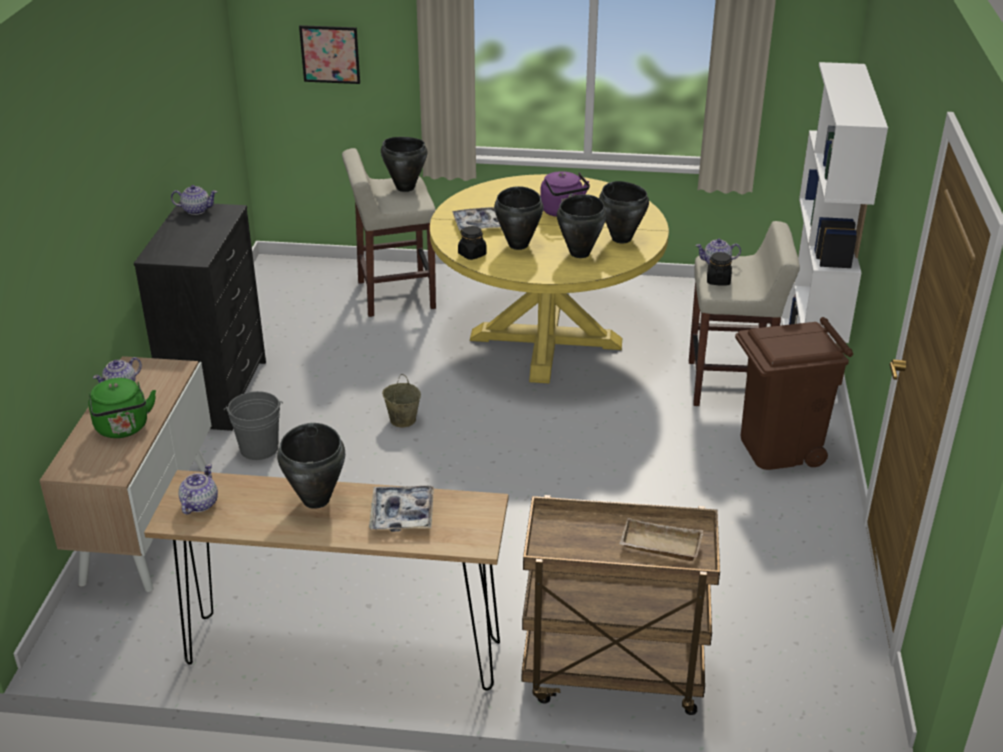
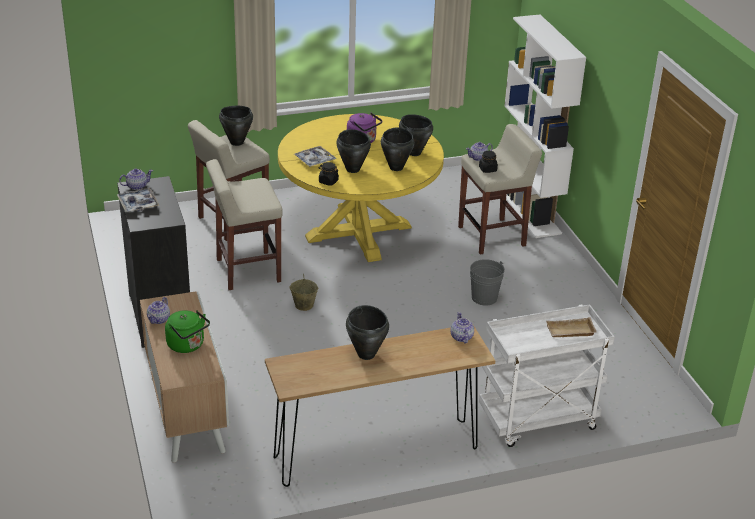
camera: 25 degrees left, 0 degrees up
teapot [179,464,218,514] -> teapot moved to [451,312,474,344]
grey bucket [224,391,283,460] -> grey bucket moved to [470,259,505,306]
picture [299,25,360,84] -> none
tray [369,486,434,532] -> tray moved to [117,188,159,212]
brown cart [522,495,720,715] -> white cart [479,304,615,447]
brown trash can [735,317,853,470] -> none
none -> beige stool [206,159,283,290]

